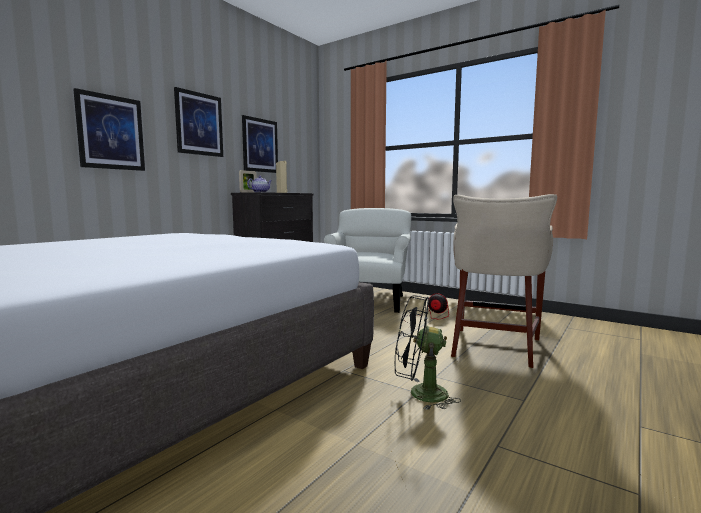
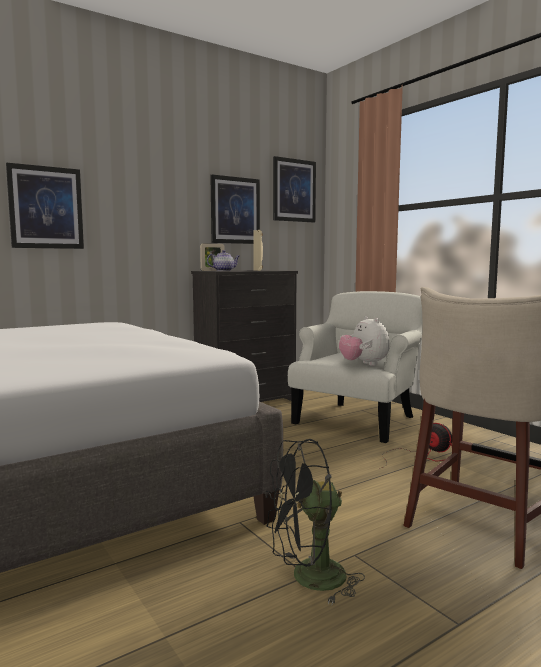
camera: 20 degrees right, 0 degrees up
picture [174,87,223,157] -> picture moved to [273,156,316,222]
black fan [394,295,461,410] -> black fan turned 45 degrees counterclockwise [265,439,365,604]
none -> plush toy [339,316,390,366]

